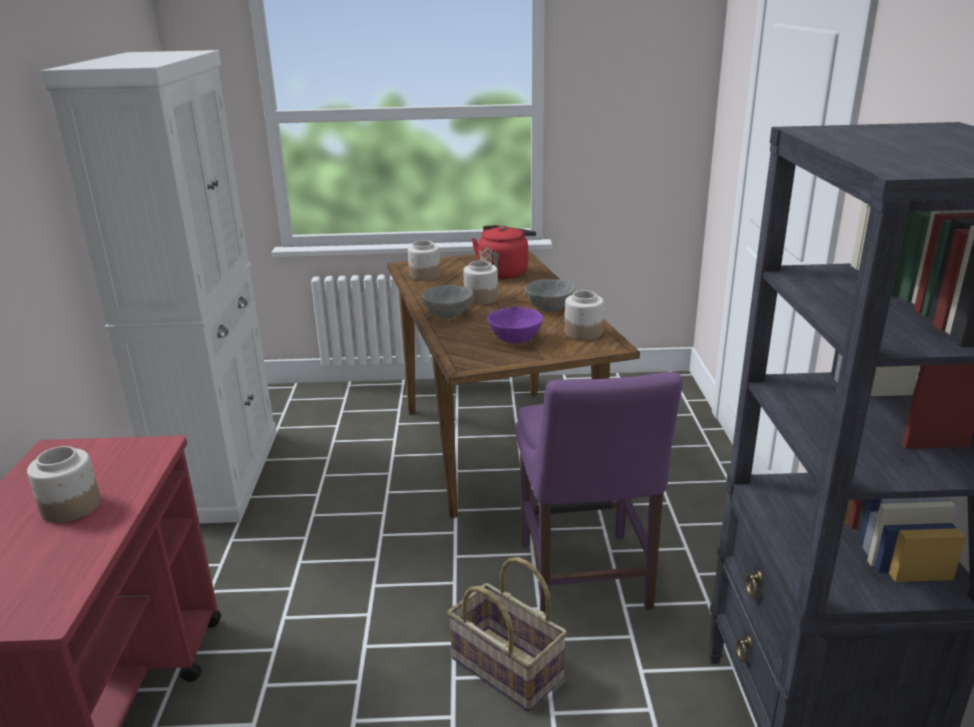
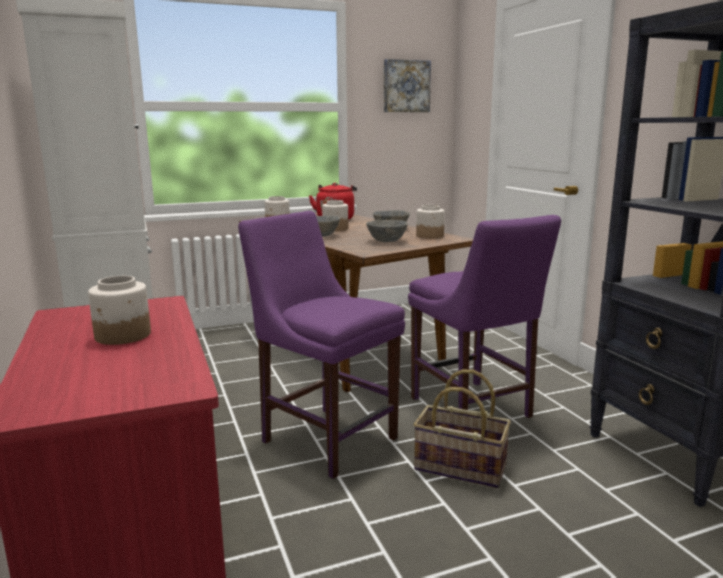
camera: 20 degrees left, 10 degrees down
purple bowl [488,307,543,343] -> grey bowl [366,220,408,242]
none -> purple chair [238,211,405,479]
none -> picture [384,59,431,112]

